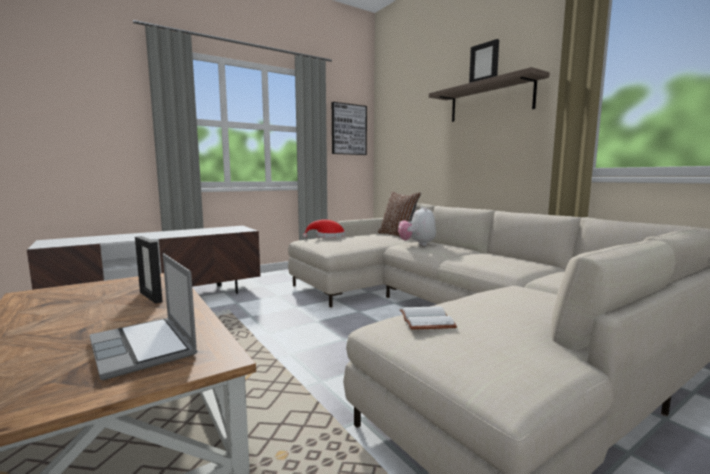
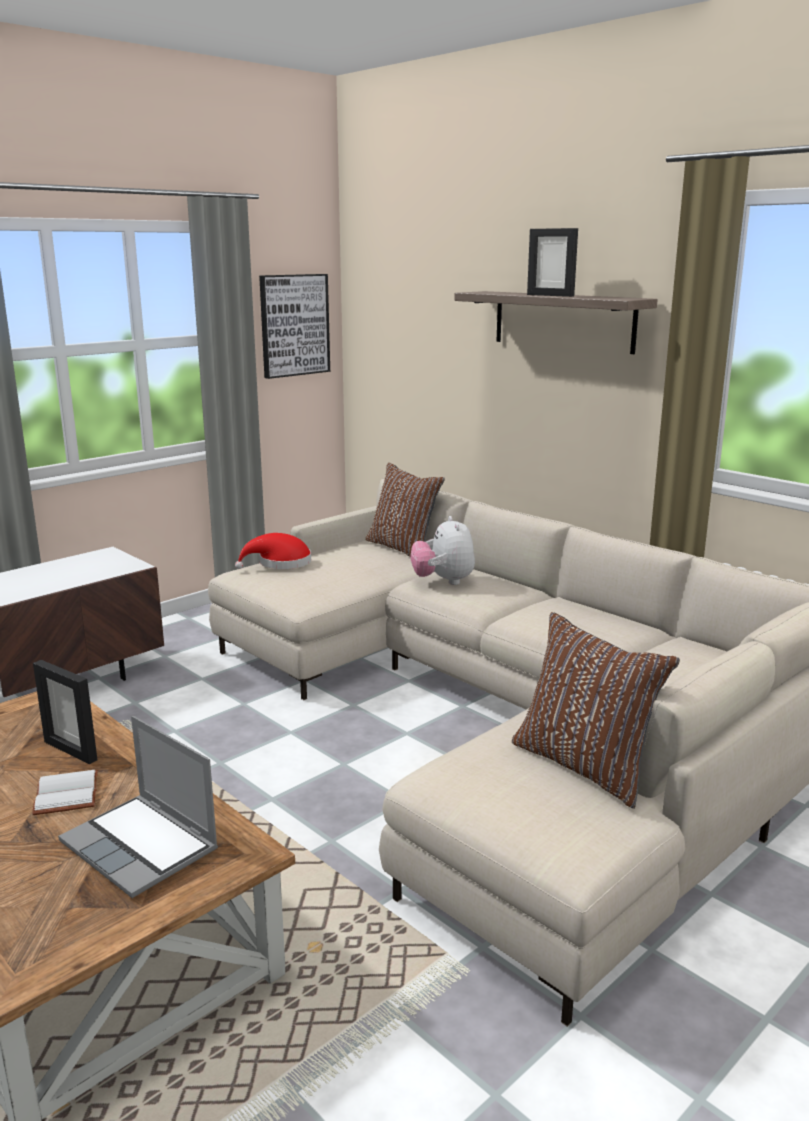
camera: 10 degrees left, 10 degrees up
white book [400,306,457,330] -> white book moved to [32,770,98,815]
none -> brown pillow [512,612,680,809]

